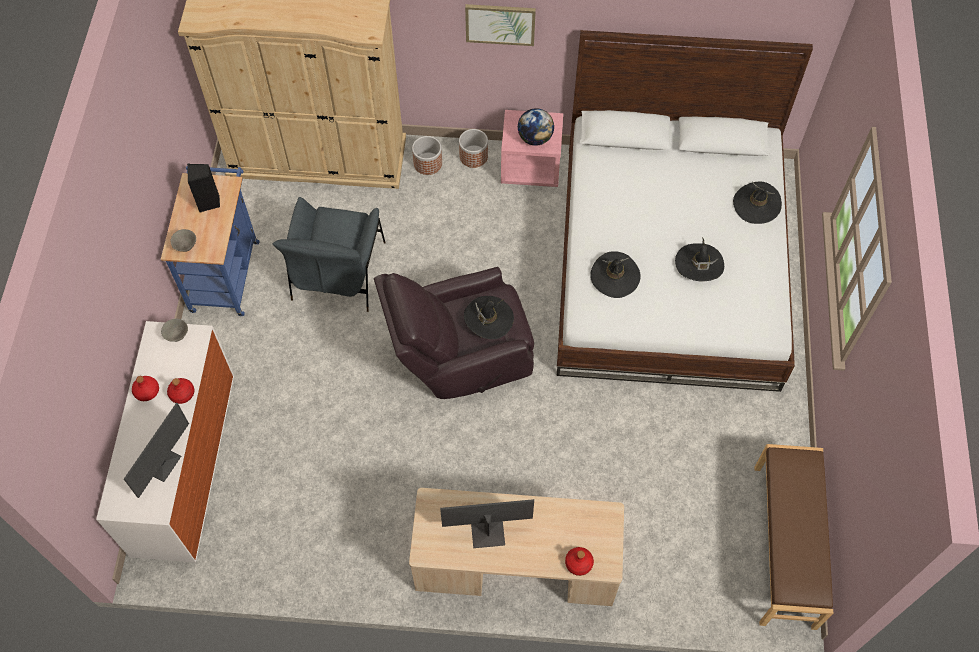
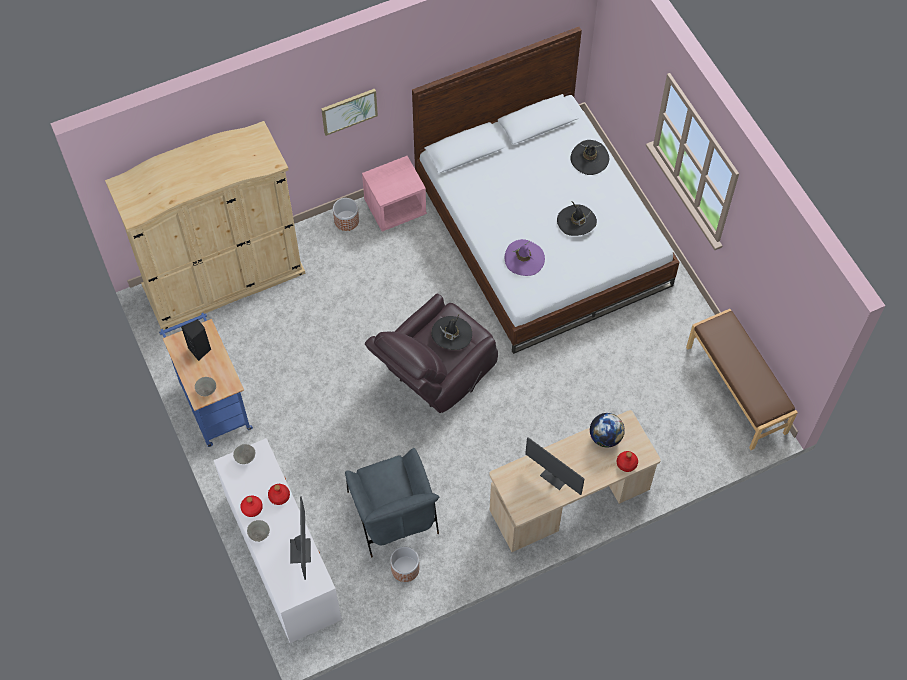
camera: 30 degrees left, 0 degrees up
grey armchair [273,197,386,312] -> grey armchair moved to [345,448,439,557]
planter [412,136,442,175] -> planter moved to [390,547,419,582]
monitor [440,499,534,548] -> monitor turned 105 degrees counterclockwise [525,437,584,495]
globe [518,108,554,146] -> globe moved to [590,413,624,448]
black hat [590,251,641,298] -> purple hat [505,239,545,276]
none -> grey bowl [247,520,270,542]

